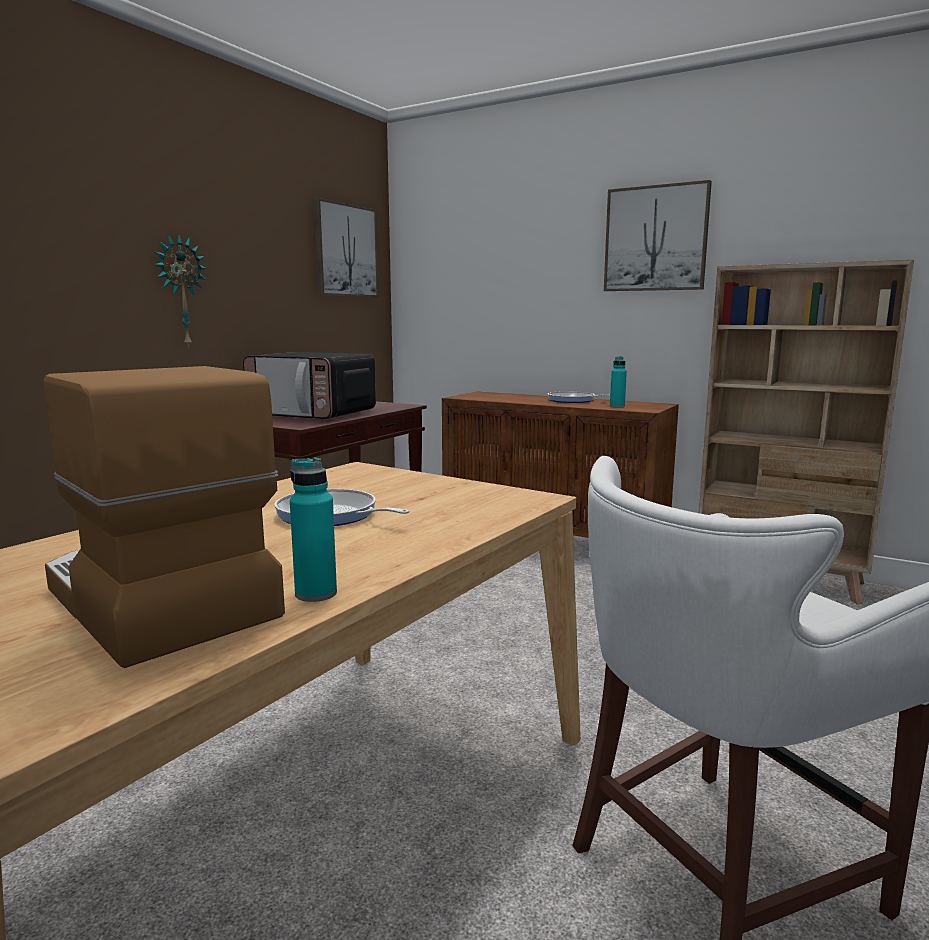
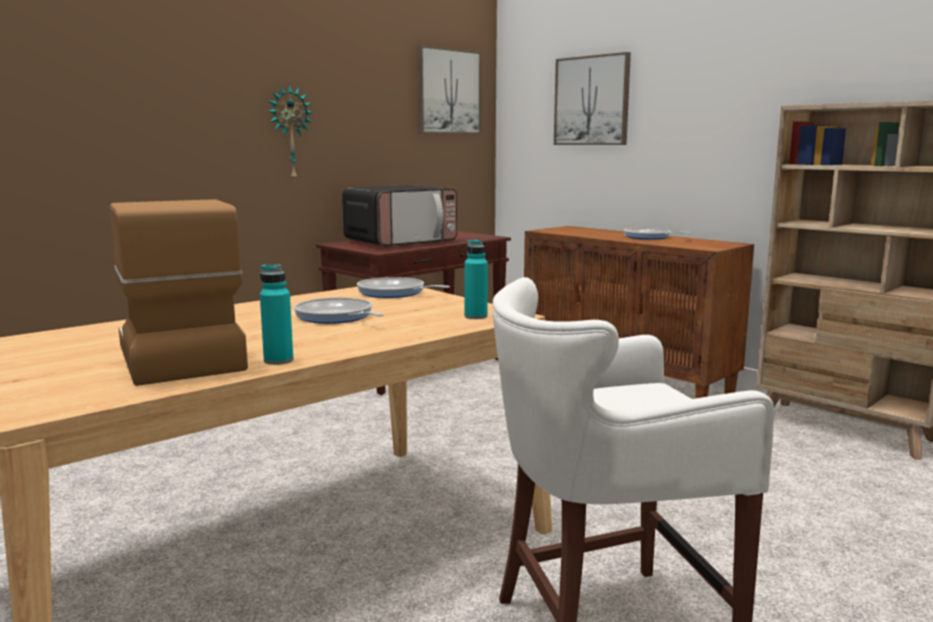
camera: 15 degrees right, 0 degrees up
microwave [243,352,376,420] -> microwave turned 75 degrees counterclockwise [342,185,457,247]
picture [604,180,712,291] -> picture moved to [554,52,631,145]
turquoise bottle [610,356,627,408] -> turquoise bottle moved to [465,239,488,319]
none -> frying pan [357,277,450,298]

